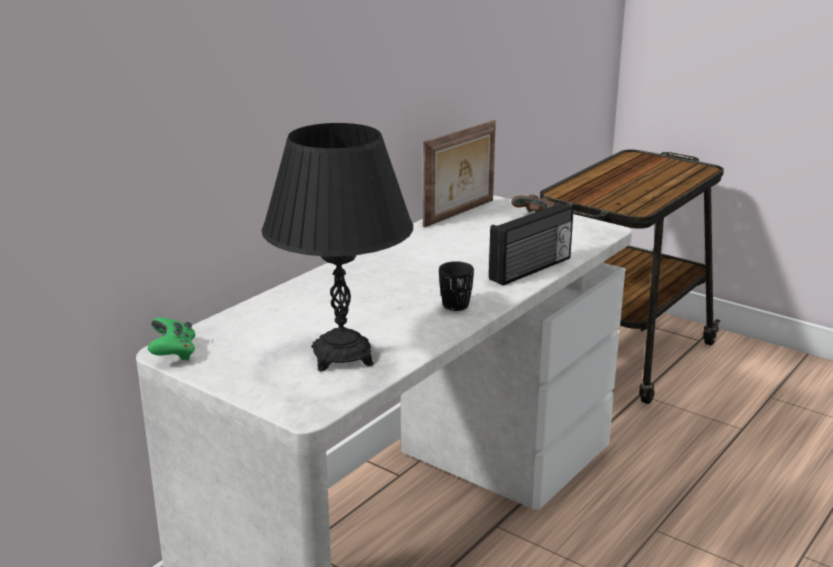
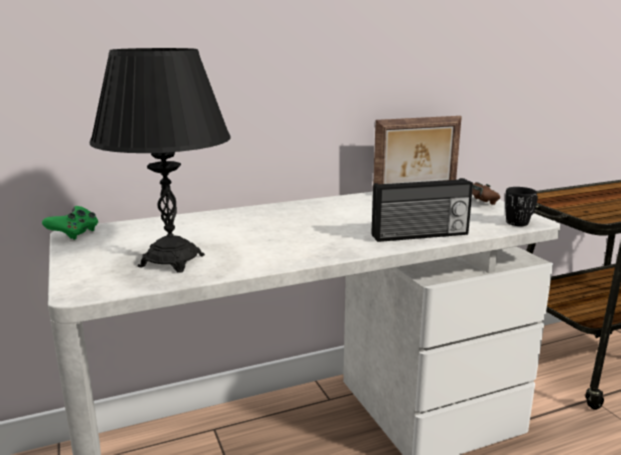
camera: 30 degrees right, 5 degrees down
black mug [439,261,474,311] -> black mug moved to [505,187,538,226]

